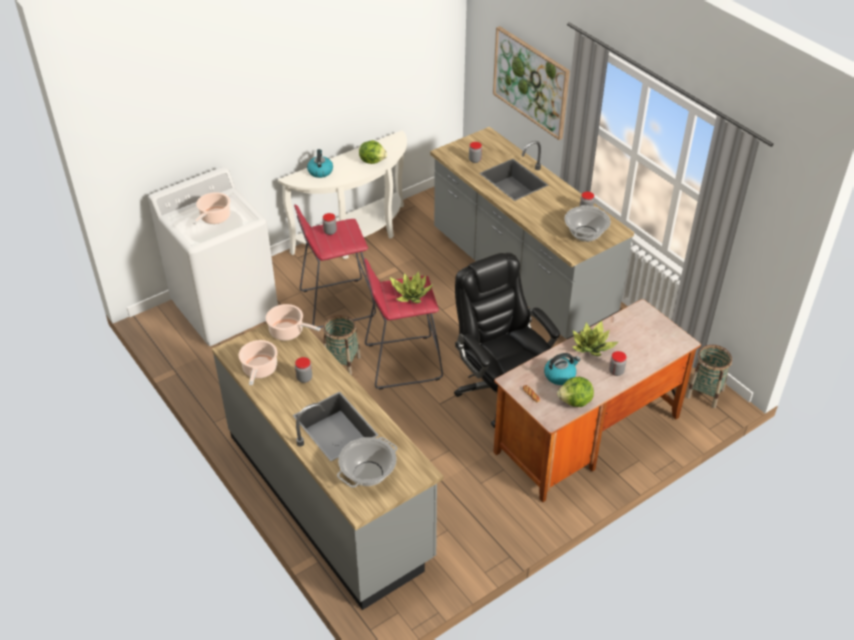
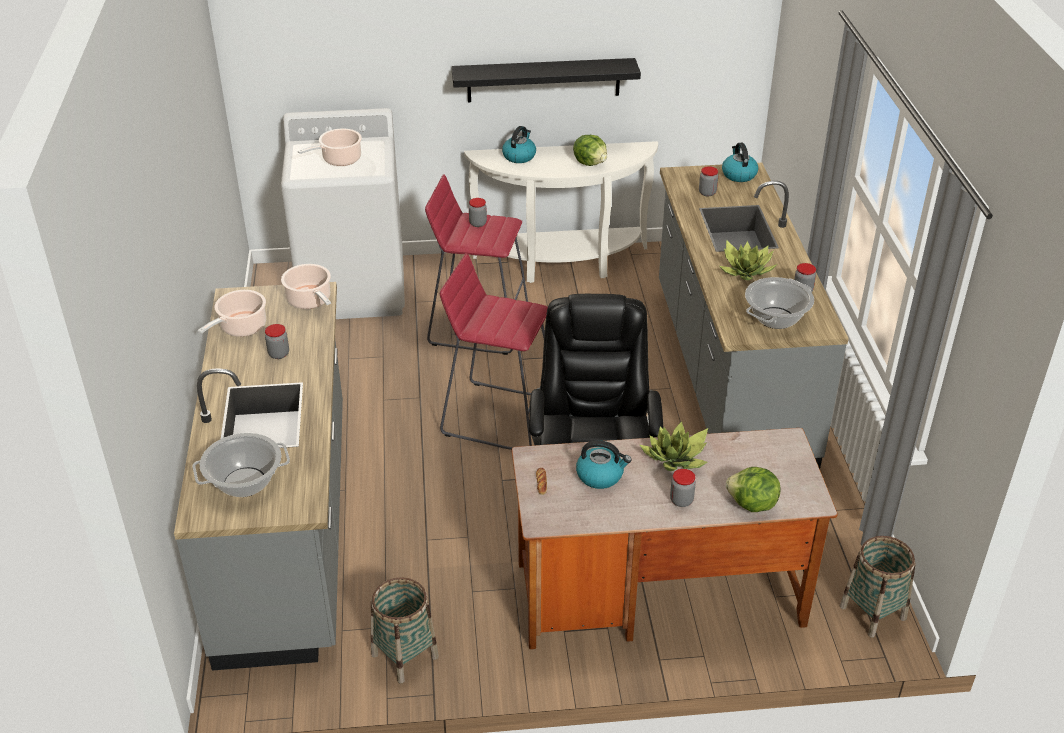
camera: 30 degrees right, 5 degrees down
basket [323,315,361,376] -> basket moved to [371,577,439,684]
potted plant [390,271,433,303] -> potted plant moved to [720,240,777,280]
picture [493,26,570,140] -> none
lettuce [557,377,594,407] -> lettuce moved to [726,467,781,512]
none -> black shelf [452,58,641,102]
none -> kettle [722,143,758,182]

